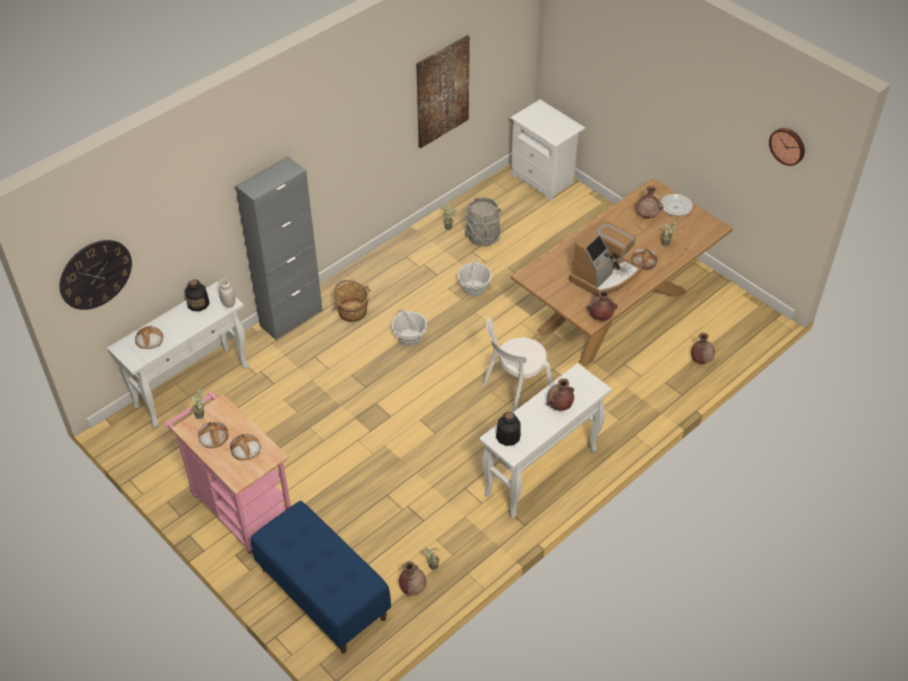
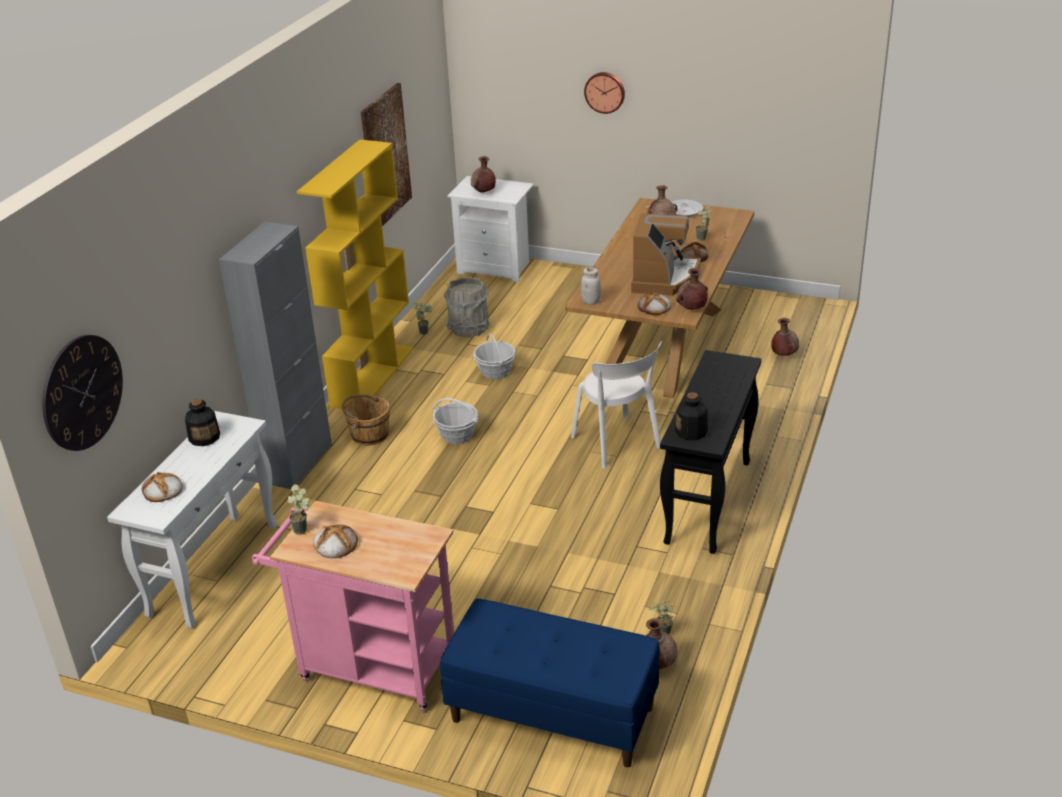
camera: 25 degrees left, 15 degrees down
white jar [219,279,235,308] -> white jar moved to [581,267,601,305]
bread [230,434,261,460] -> bread moved to [637,293,671,315]
white console table [479,363,612,519] -> black console table [660,350,762,554]
white chair [482,317,552,413] -> white chair turned 60 degrees counterclockwise [571,341,662,469]
brown vase [546,378,574,411] -> brown vase moved to [471,156,496,193]
wall clock [769,128,805,166] -> wall clock moved to [584,72,625,114]
none -> yellow bookcase [297,139,414,409]

